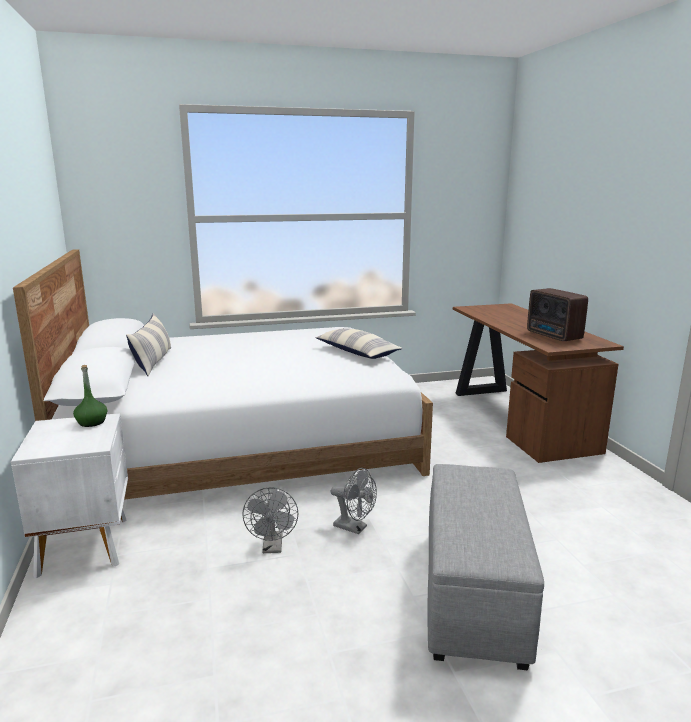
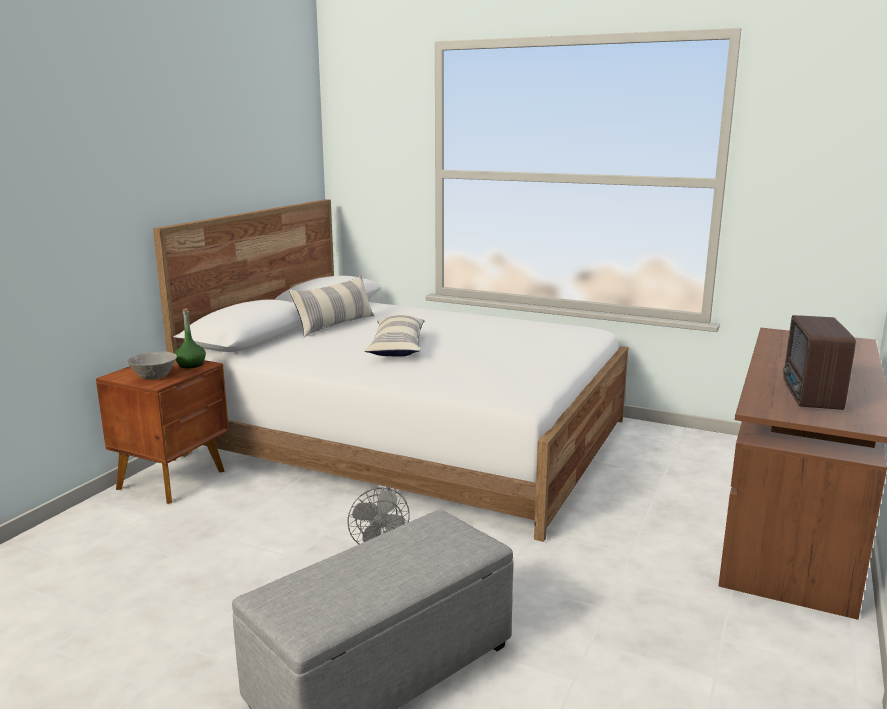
camera: 40 degrees right, 0 degrees up
white nightstand [11,413,128,578] -> brown nightstand [96,360,229,504]
grey fan [242,487,298,553] -> none
pillow [316,328,403,359] -> pillow moved to [364,315,425,357]
none -> grey bowl [127,351,177,380]

